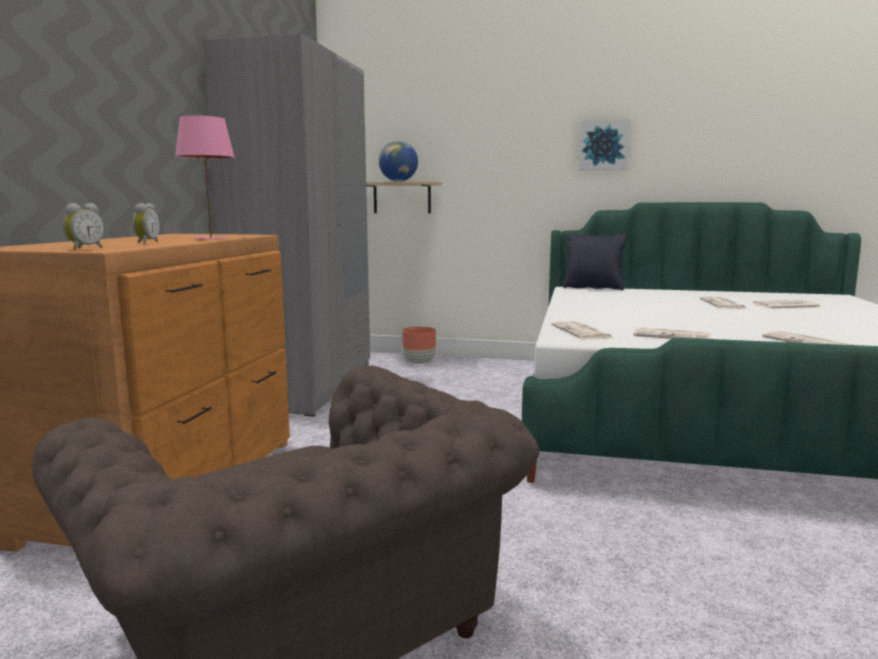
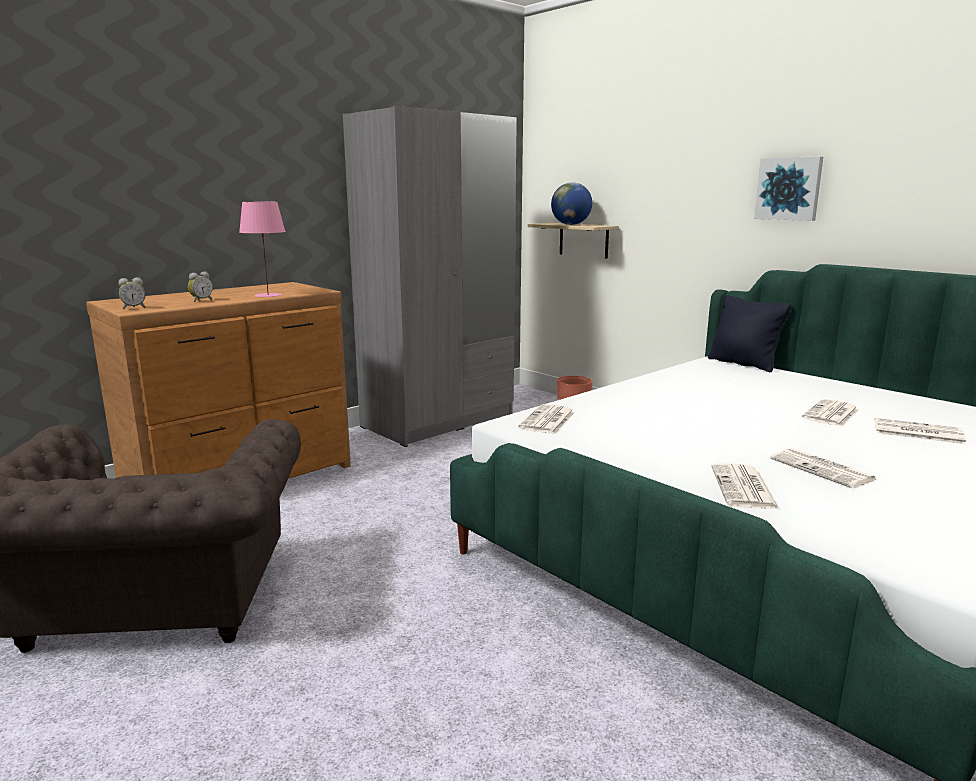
camera: 35 degrees right, 5 degrees up
newspaper [633,327,711,339] -> newspaper moved to [770,448,876,488]

